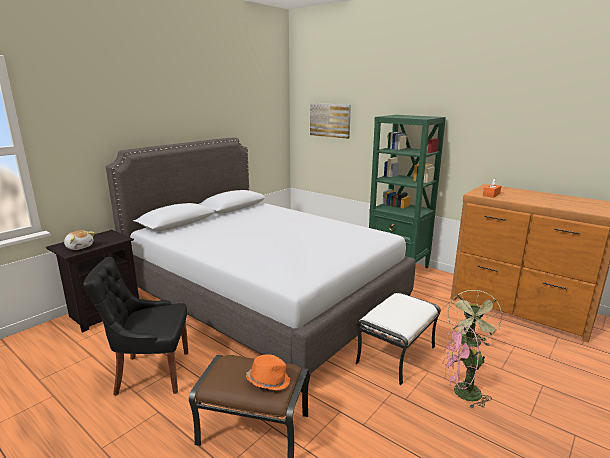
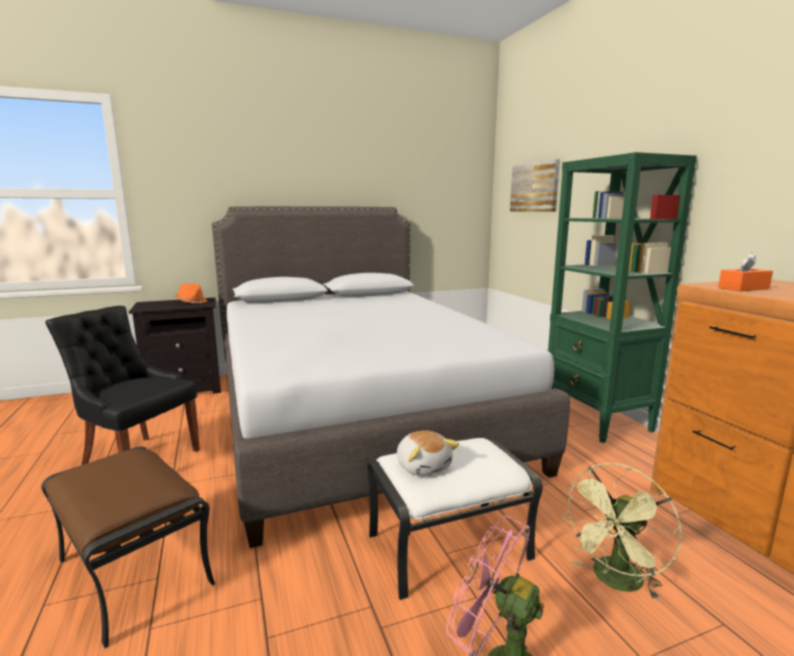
camera: 30 degrees right, 5 degrees down
plush toy [64,230,95,250] -> plush toy moved to [397,430,459,476]
orange hat [246,354,290,391] -> orange hat moved to [175,284,207,303]

